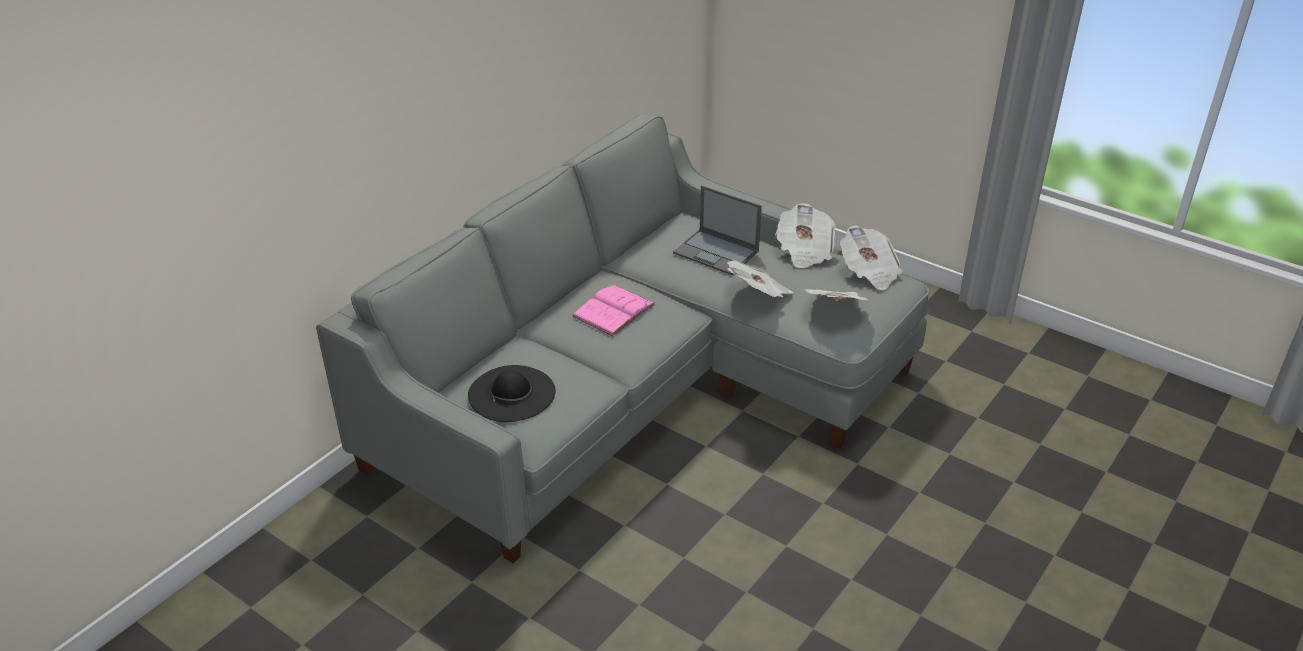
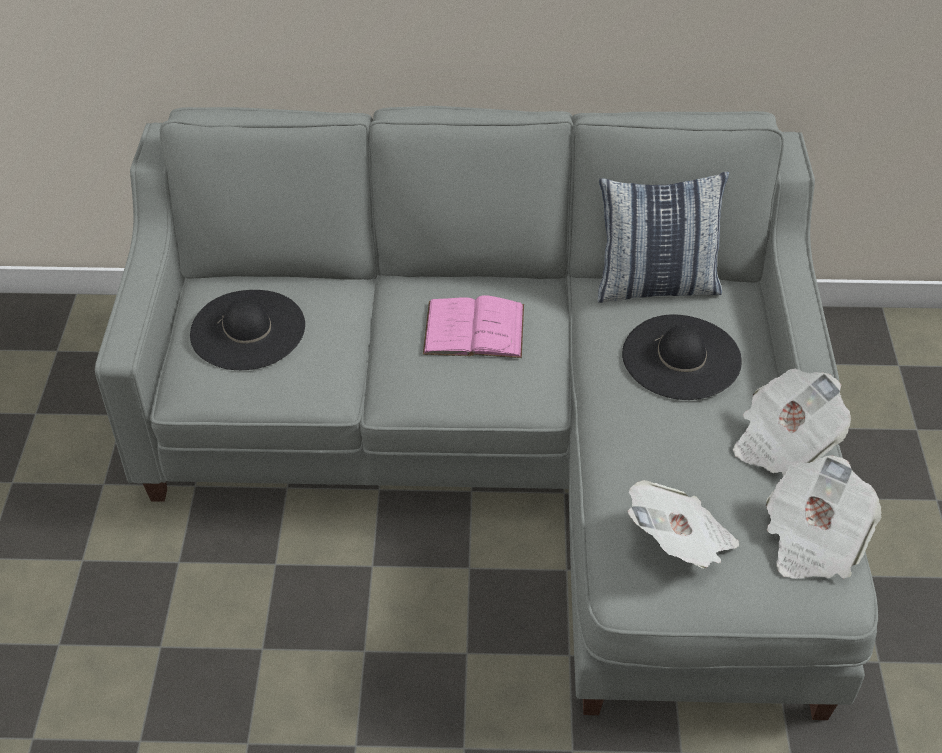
camera: 55 degrees right, 10 degrees up
laptop [673,185,762,275] -> black hat [622,314,742,400]
newspaper [727,260,793,297] -> none
none -> pillow [598,172,729,303]

